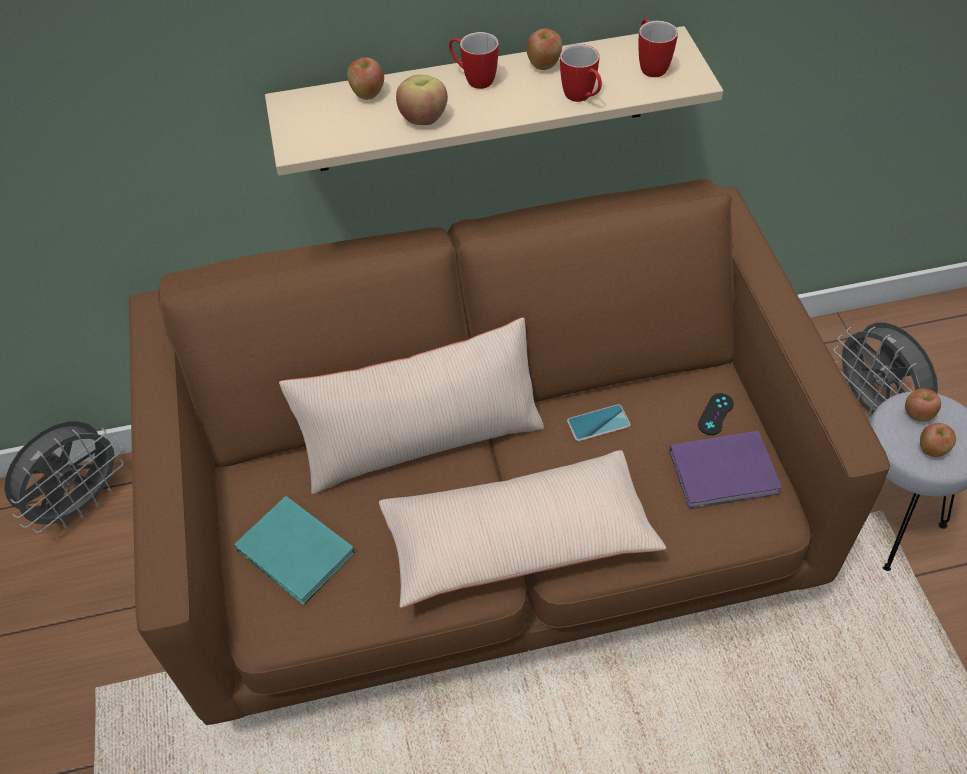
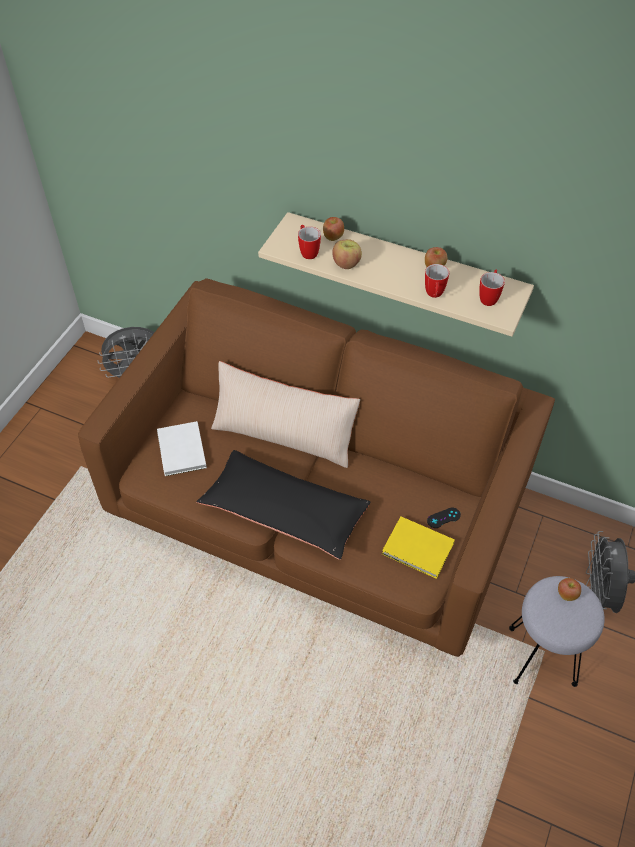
camera: 35 degrees right, 0 degrees up
turquoise book [234,496,355,605] -> white book [157,421,207,476]
beige pillow [379,450,666,608] -> black pillow [196,450,371,560]
mug [449,32,499,89] -> mug moved to [298,225,321,259]
phone [567,404,631,441] -> none
purple book [669,431,782,509] -> yellow book [382,516,455,579]
apple [920,423,956,457] -> none

